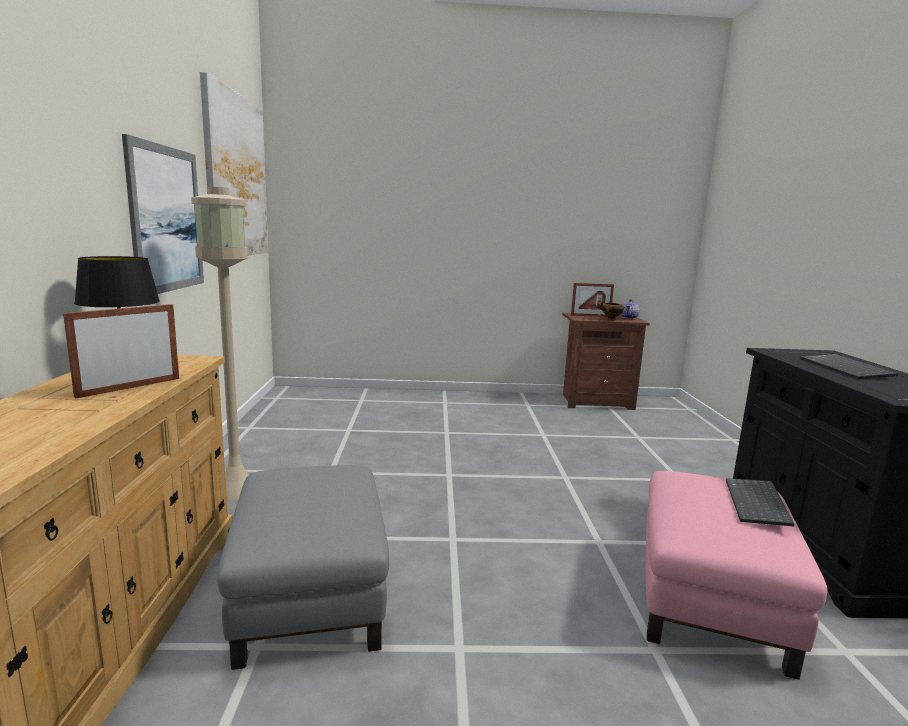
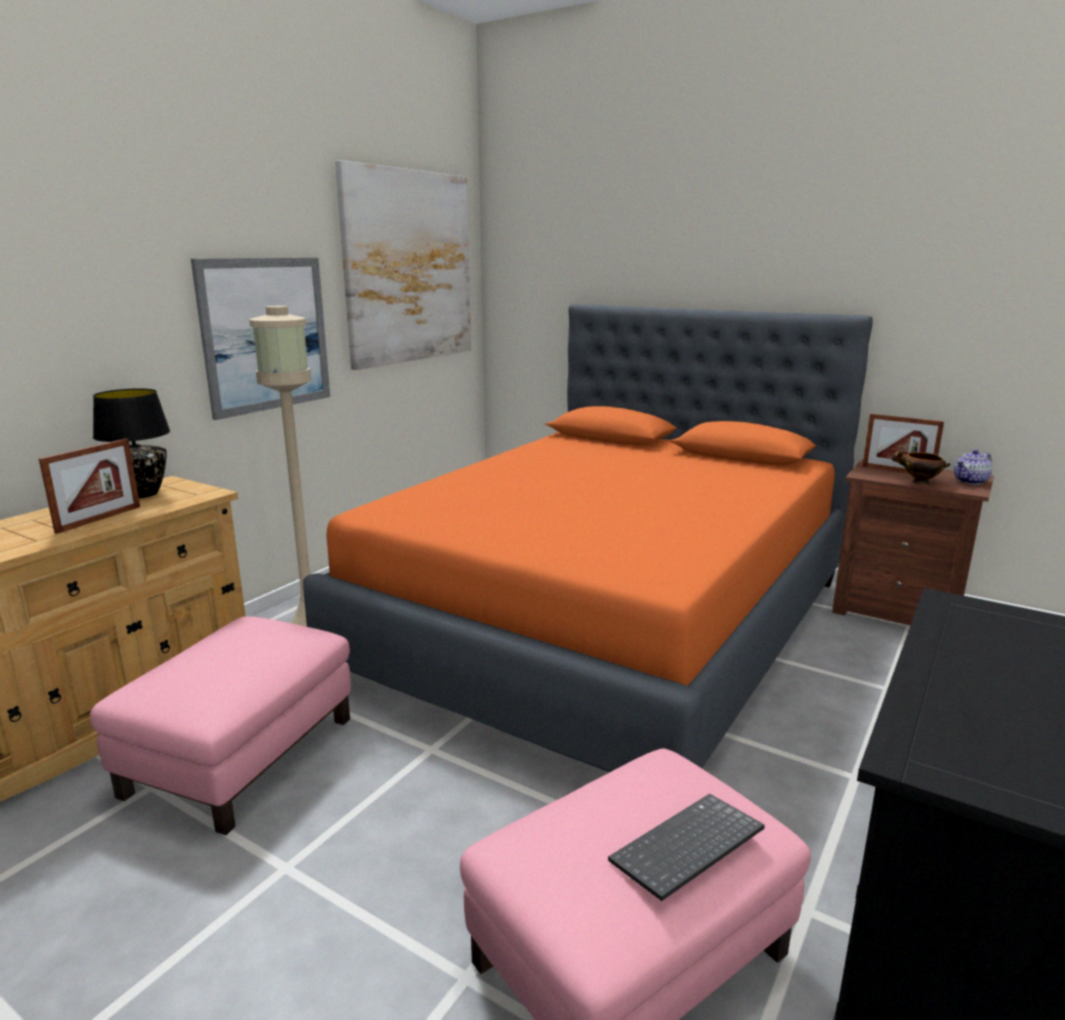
camera: 35 degrees right, 5 degrees up
picture frame [63,304,179,398] -> picture frame turned 135 degrees clockwise [39,439,140,534]
grey ottoman [217,465,389,670] -> pink ottoman [90,616,351,835]
keyboard [800,354,898,379] -> none
none -> orange bed [303,304,873,772]

